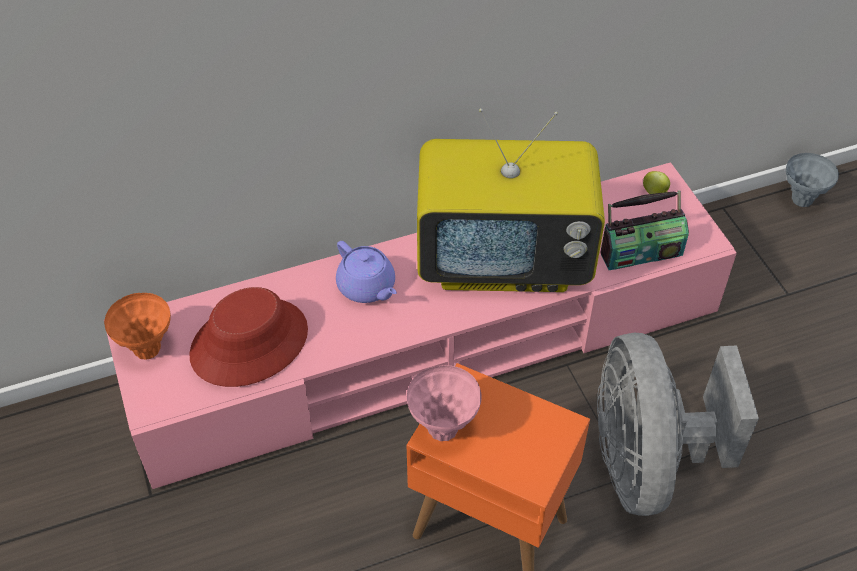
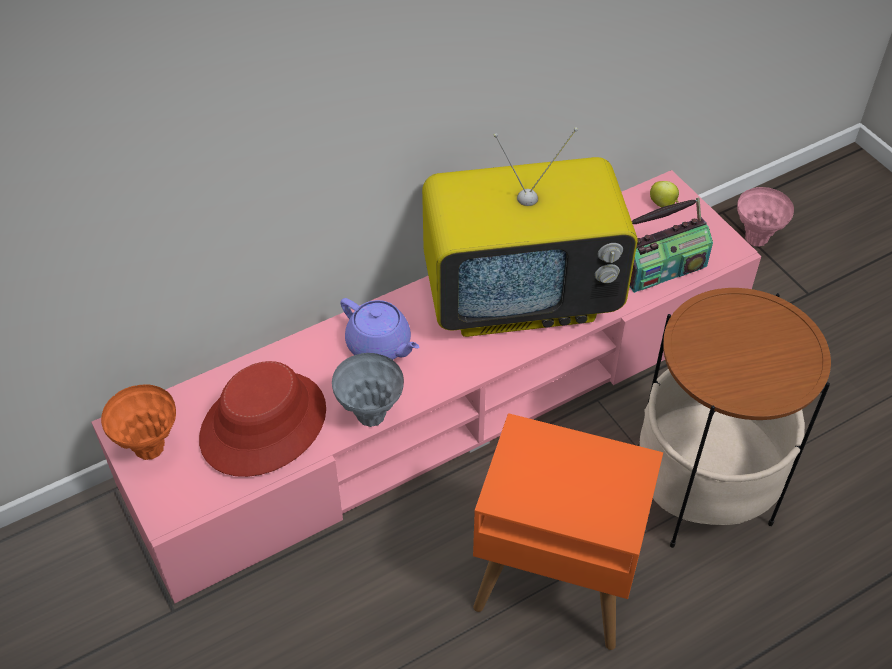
camera: 10 degrees left, 0 degrees up
pink vase [407,365,481,441] -> pink vase moved to [737,187,794,247]
grey fan [597,333,759,516] -> side table [638,288,831,548]
grey vase [786,153,839,207] -> grey vase moved to [332,353,404,427]

